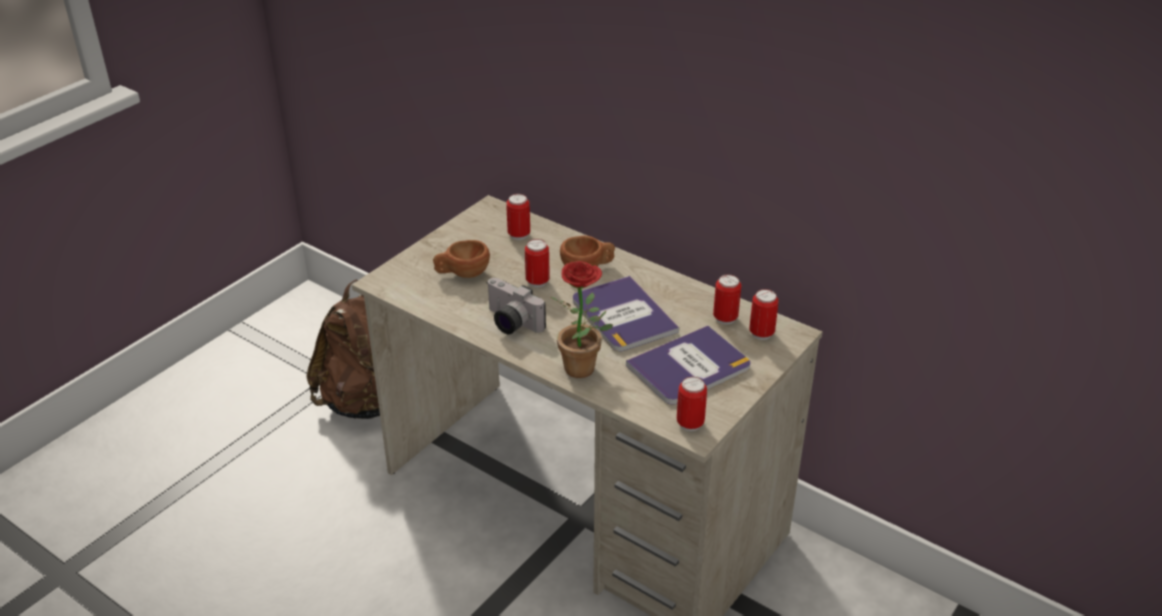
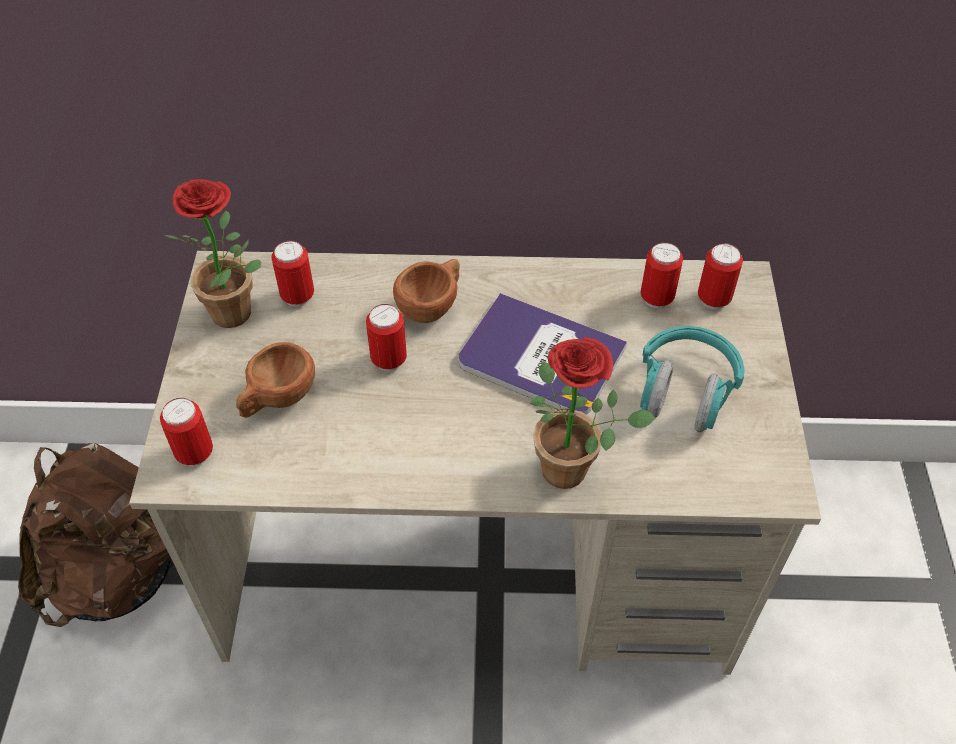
camera: 35 degrees left, 15 degrees up
camera [487,278,546,334] -> none
book [626,326,751,405] -> turquoise headphones [640,326,745,432]
can [677,377,707,431] -> can moved to [160,398,213,466]
none -> potted plant [164,179,261,328]

